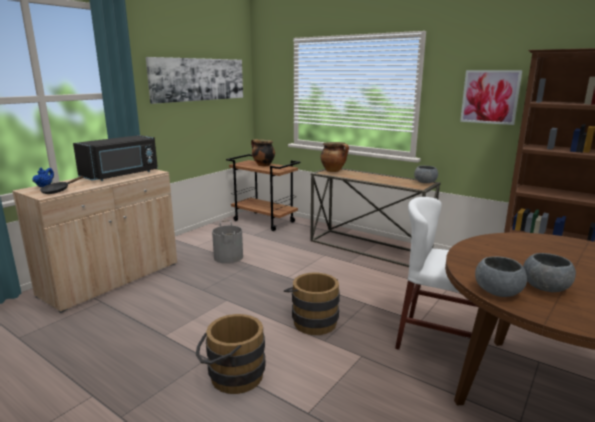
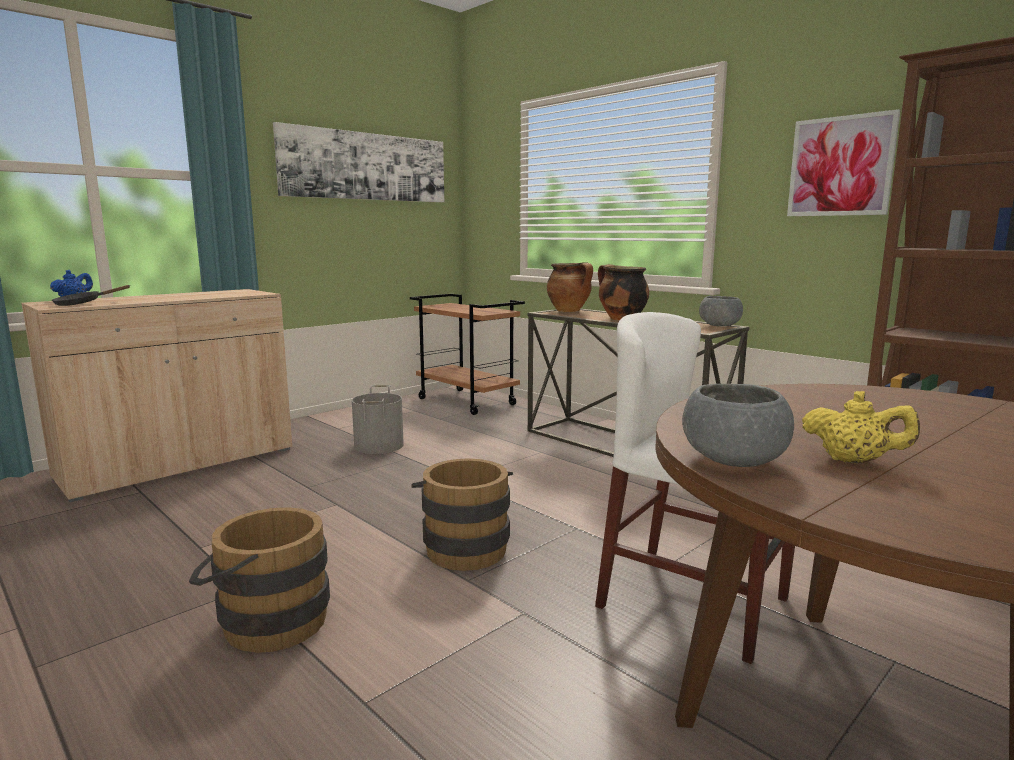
camera: 10 degrees right, 5 degrees down
black microwave [73,135,158,181] -> none
cooking pot [251,139,275,166] -> cooking pot moved to [598,264,649,321]
grey bowl [523,253,576,292] -> yellow teapot [802,391,920,463]

